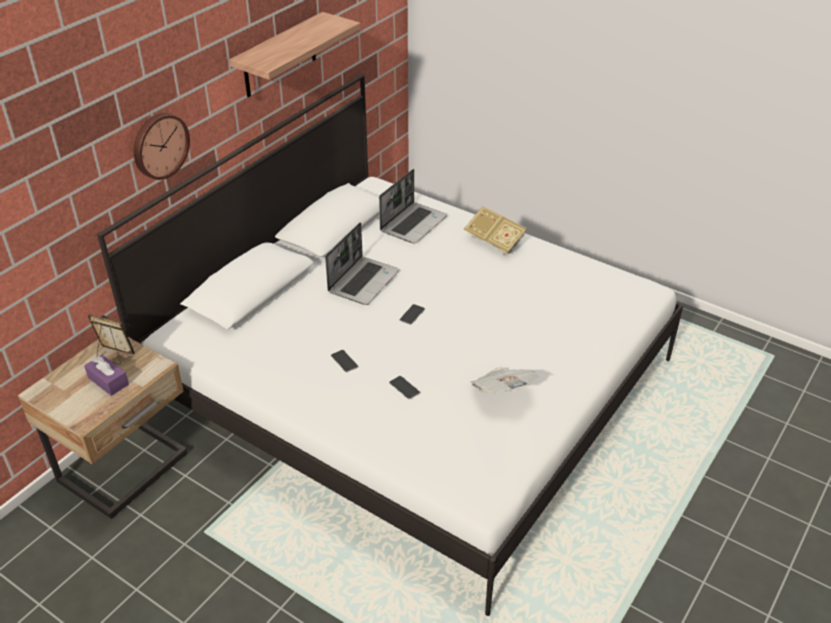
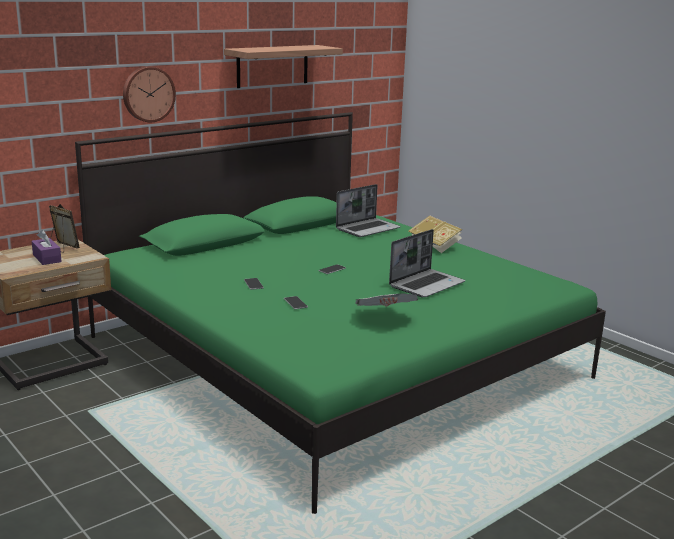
camera: 15 degrees right, 20 degrees down
white bed [97,73,683,616] -> green bed [75,112,606,514]
laptop [325,222,399,305] -> laptop moved to [389,229,465,297]

